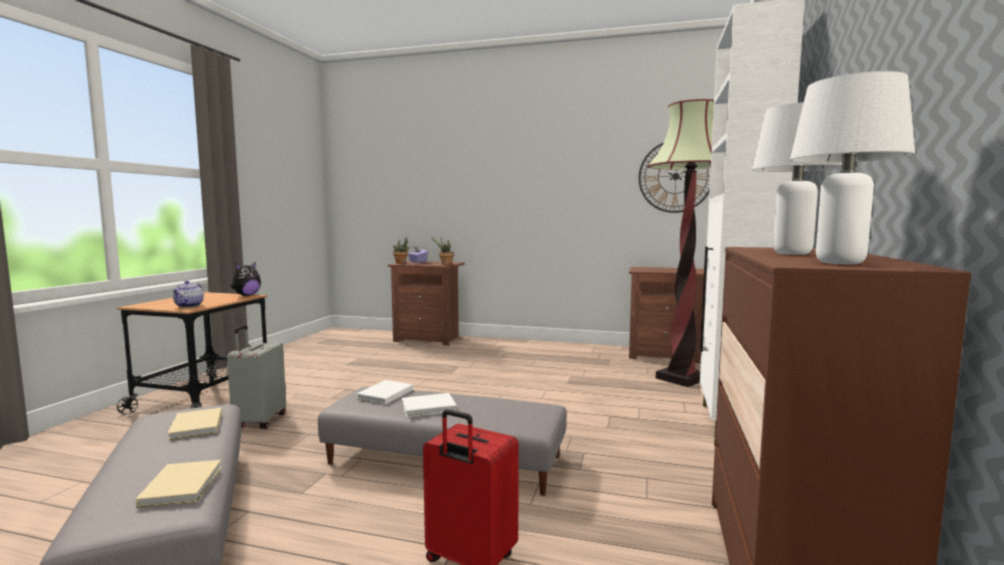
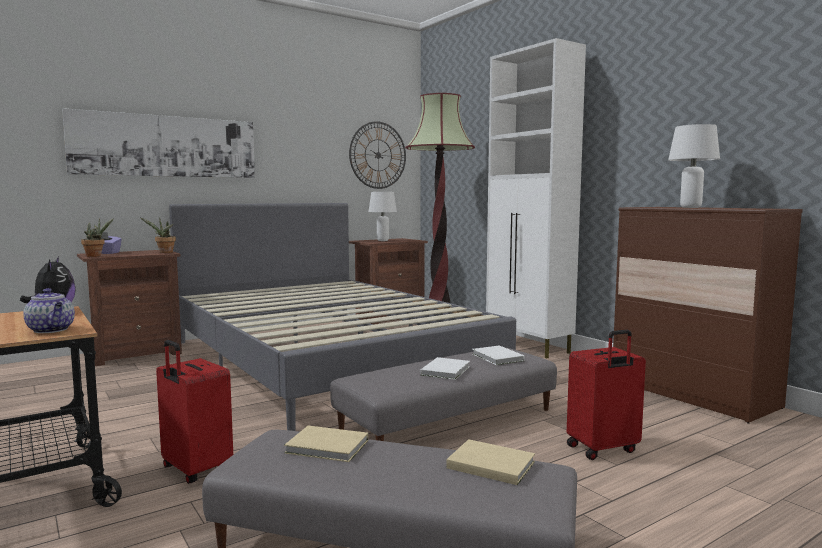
camera: 50 degrees left, 0 degrees up
grey suitcase [227,325,286,429] -> red suitcase [156,340,233,484]
white book [356,380,413,405] -> white book moved to [472,345,525,365]
white table lamp [790,71,915,265] -> white table lamp moved to [368,192,397,241]
none -> picture [62,108,255,178]
none -> grey bed [169,203,516,431]

